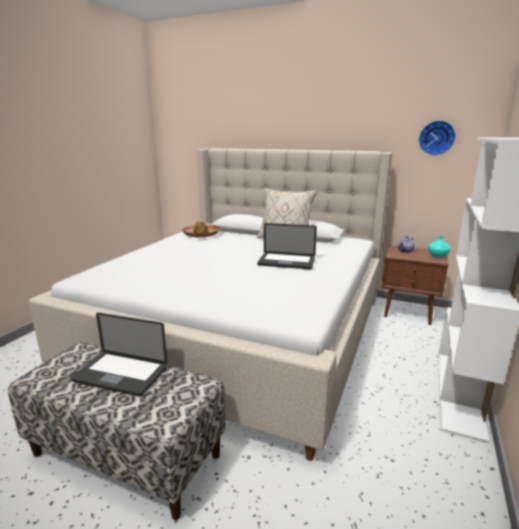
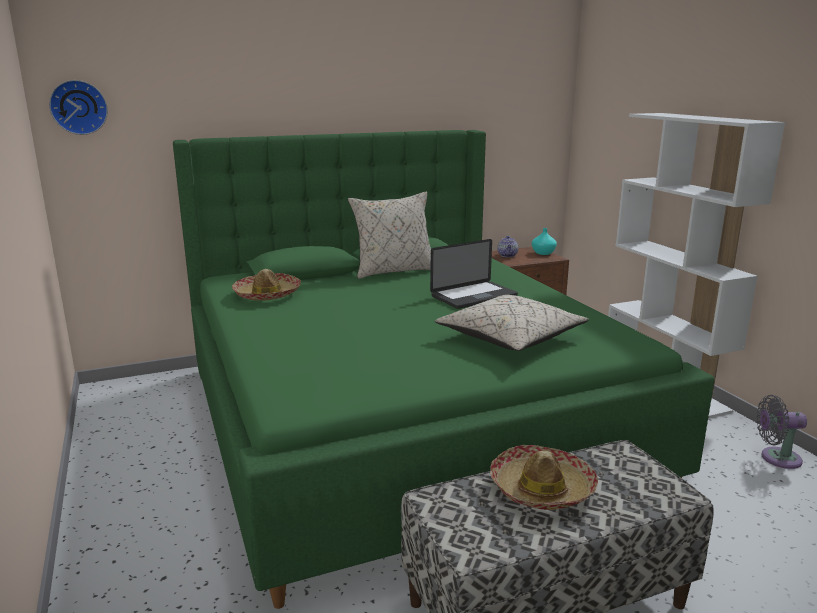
camera: 45 degrees left, 0 degrees up
beige bed [29,148,392,461] -> green bed [173,130,715,609]
laptop [71,313,168,396] -> hat [490,445,598,510]
wall clock [419,120,456,156] -> wall clock moved to [49,80,108,135]
none -> beige pillow [435,295,589,351]
none -> grey fan [756,395,807,469]

